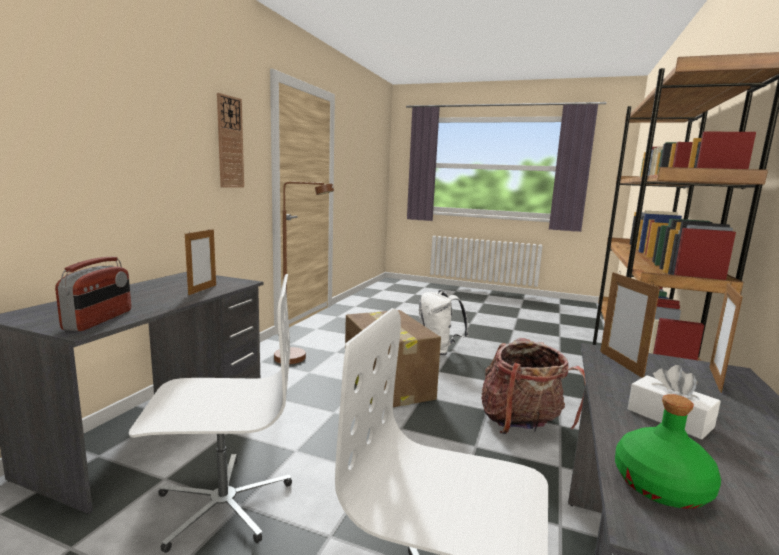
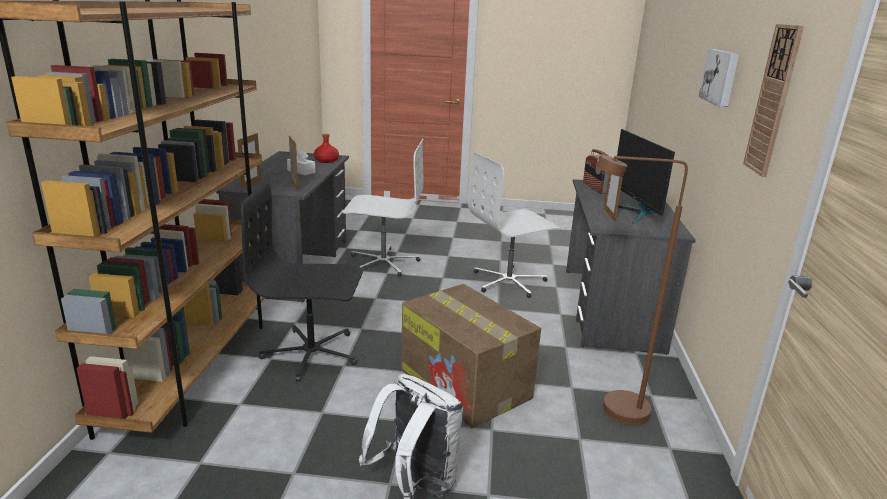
camera: 165 degrees right, 10 degrees up
backpack [481,338,586,434] -> black office chair [241,183,363,382]
green bottle [615,394,721,509] -> red bottle [314,134,339,163]
none -> monitor [617,129,675,224]
none -> picture [699,49,739,108]

